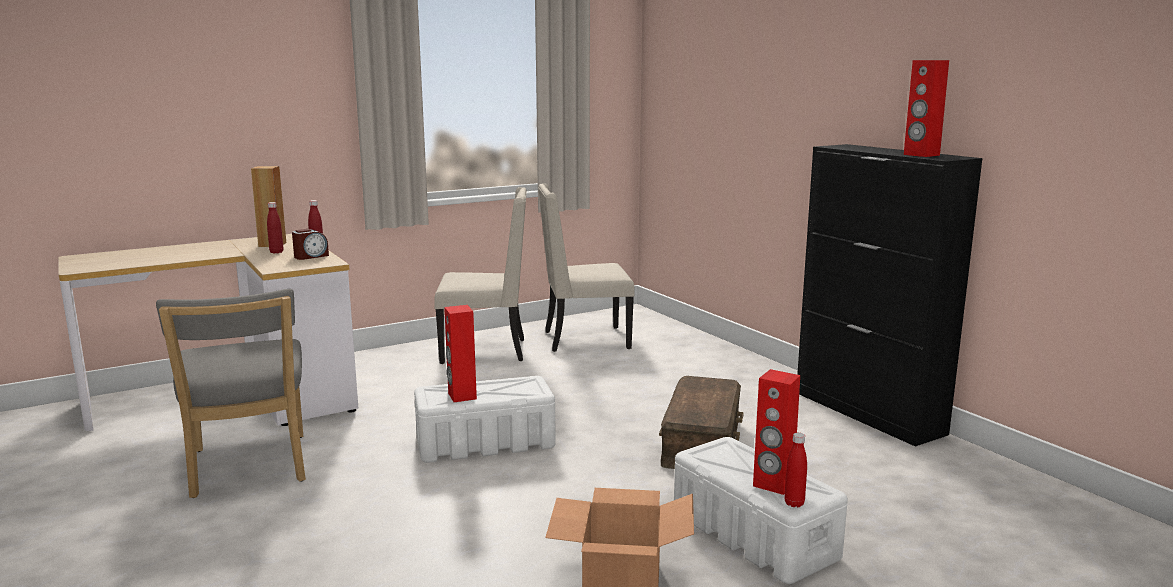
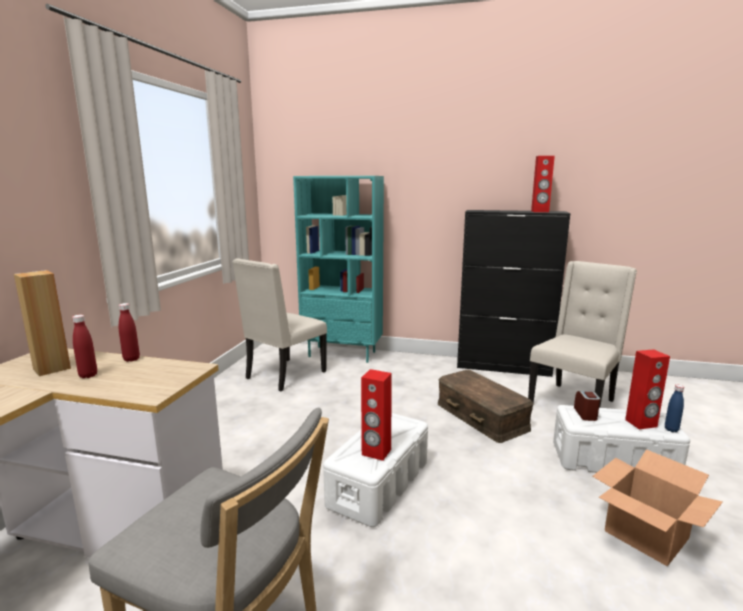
camera: 45 degrees left, 0 degrees up
alarm clock [292,229,329,260] -> alarm clock moved to [574,391,600,421]
beige chair [434,187,527,364] -> beige chair moved to [528,261,637,408]
red bottle [784,433,807,507] -> blue bottle [665,385,684,432]
none -> turquoise bookcase [293,176,384,363]

